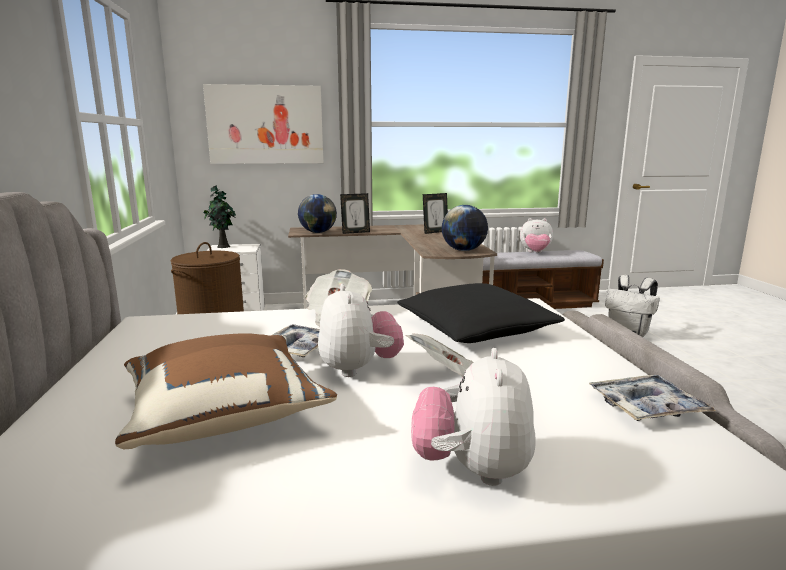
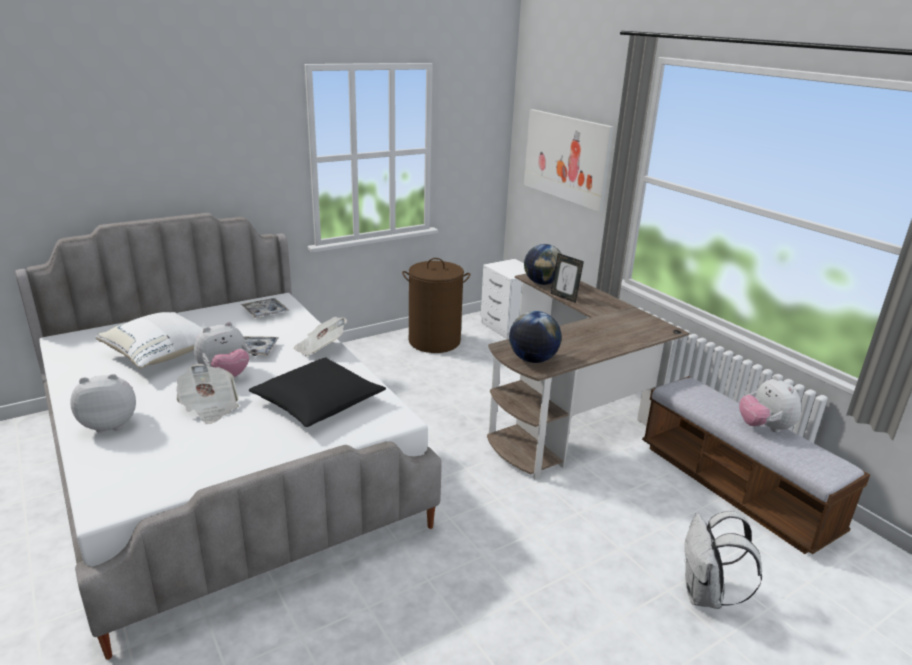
camera: 65 degrees right, 10 degrees up
brown pillow [115,333,337,449] -> white pillow [96,312,203,368]
potted plant [203,185,236,248] -> none
picture frame [423,193,448,234] -> none
tray [588,375,716,421] -> tray moved to [241,298,289,318]

